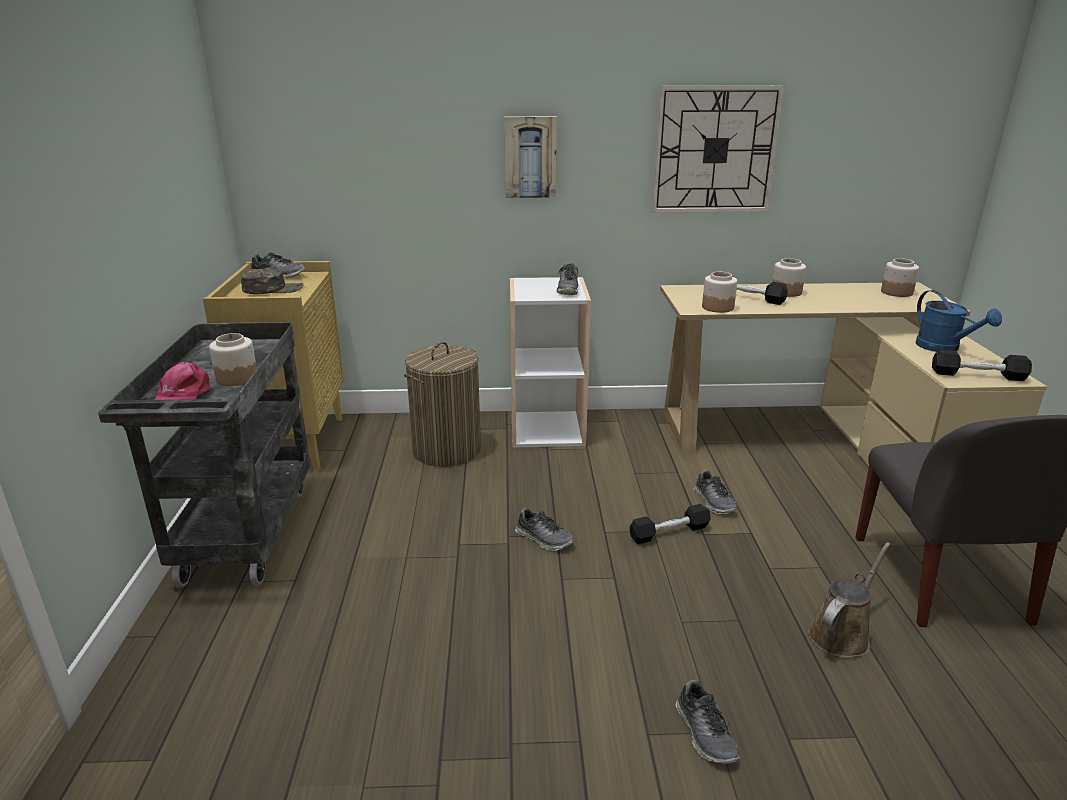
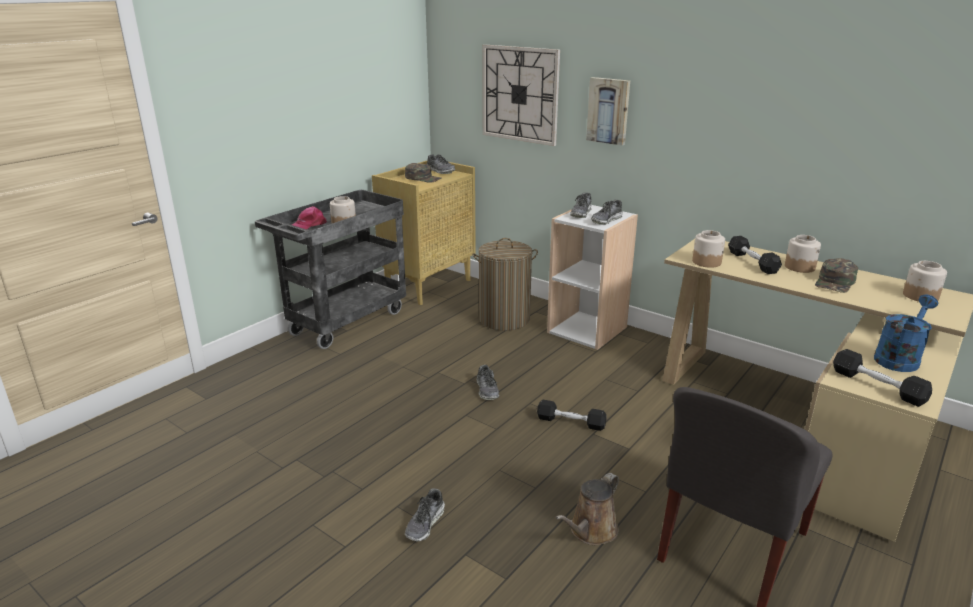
camera: 40 degrees right, 0 degrees up
wall clock [651,85,785,213] -> wall clock moved to [482,45,560,146]
shoe [693,470,738,514] -> shoe moved to [570,193,592,218]
brown watering can [808,542,890,658] -> brown watering can turned 135 degrees clockwise [555,473,619,545]
blue watering can [916,290,1002,352] -> blue watering can turned 150 degrees counterclockwise [874,295,938,372]
none -> green cap [815,258,858,293]

